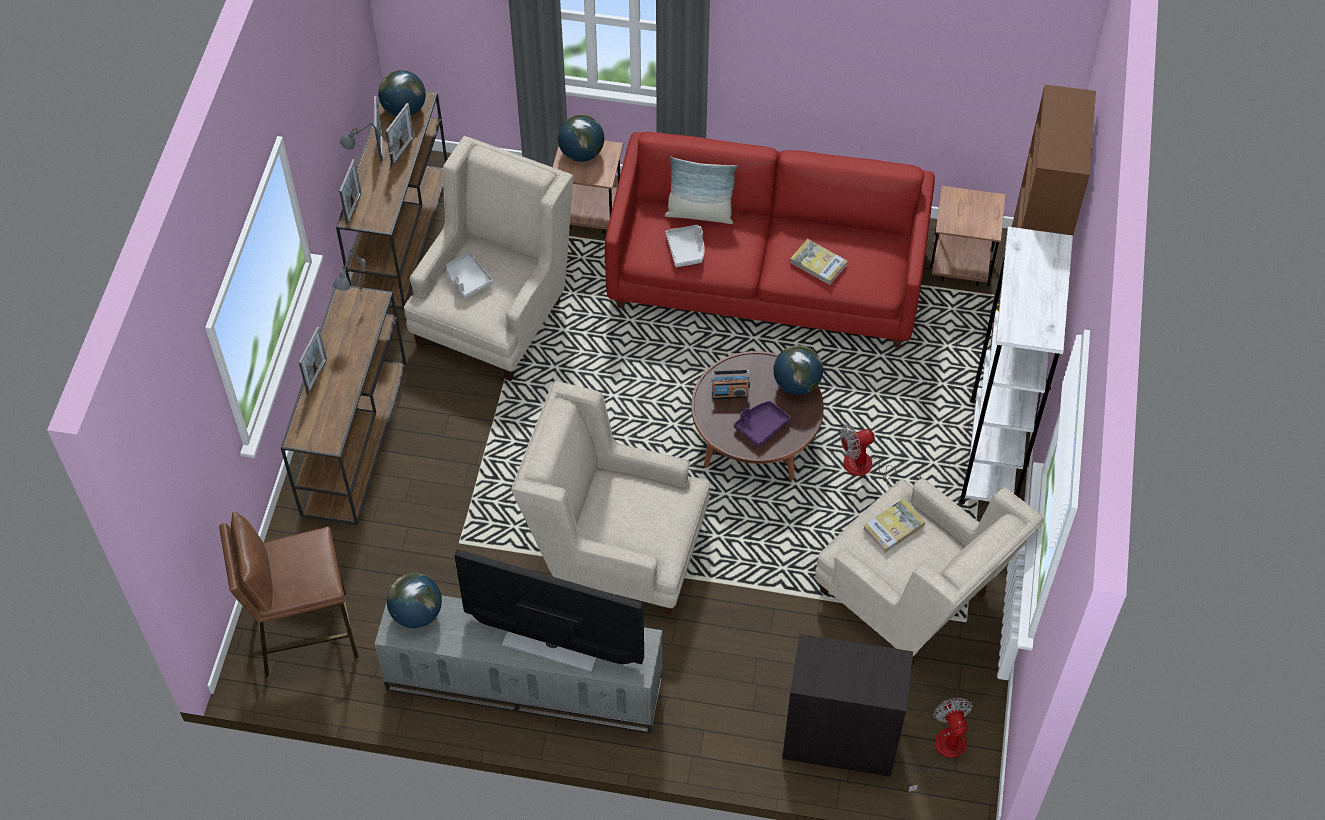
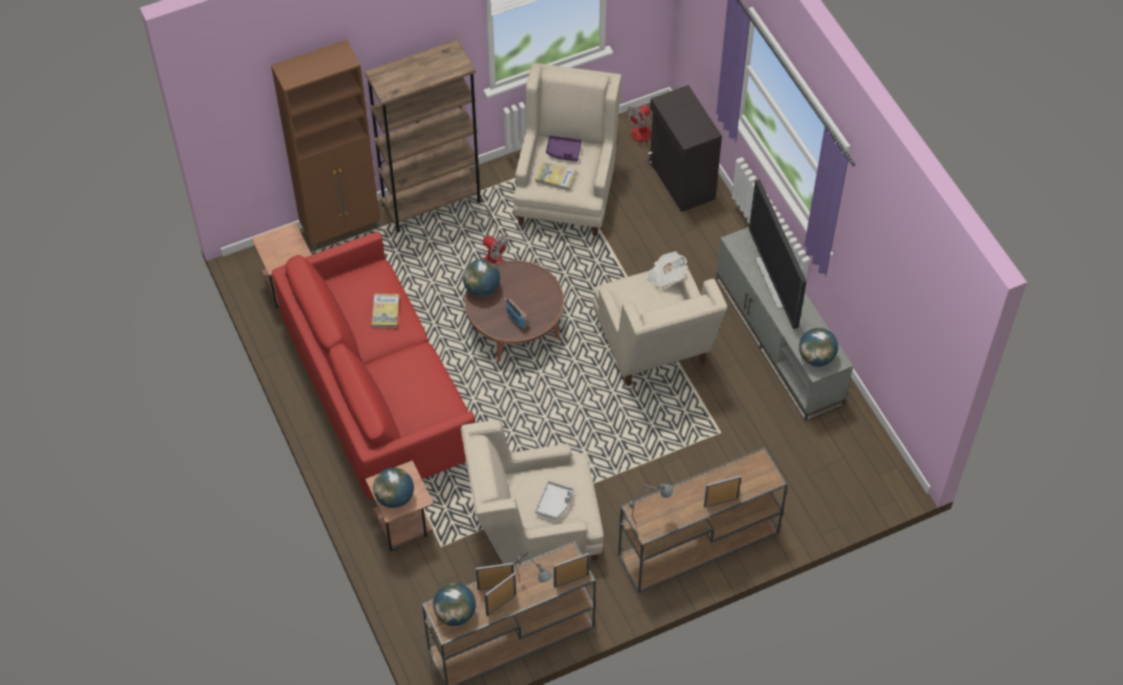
camera: 125 degrees left, 0 degrees up
brown stool [219,512,359,677] -> none
pillow [665,156,738,224] -> none
grey tray [666,225,705,267] -> none
purple tray [734,401,791,447] -> purple tray moved to [546,135,582,161]
white bookcase [958,227,1073,504] -> brown bookcase [364,39,481,232]
none -> newspaper [645,251,687,290]

